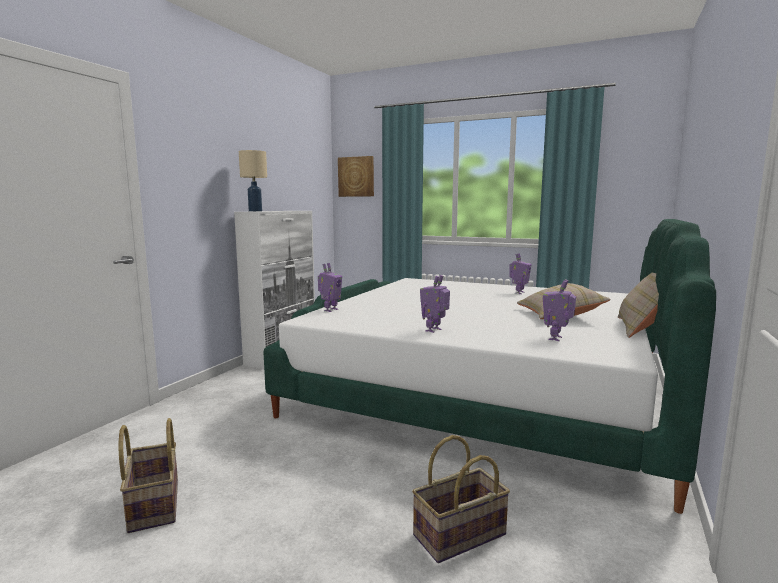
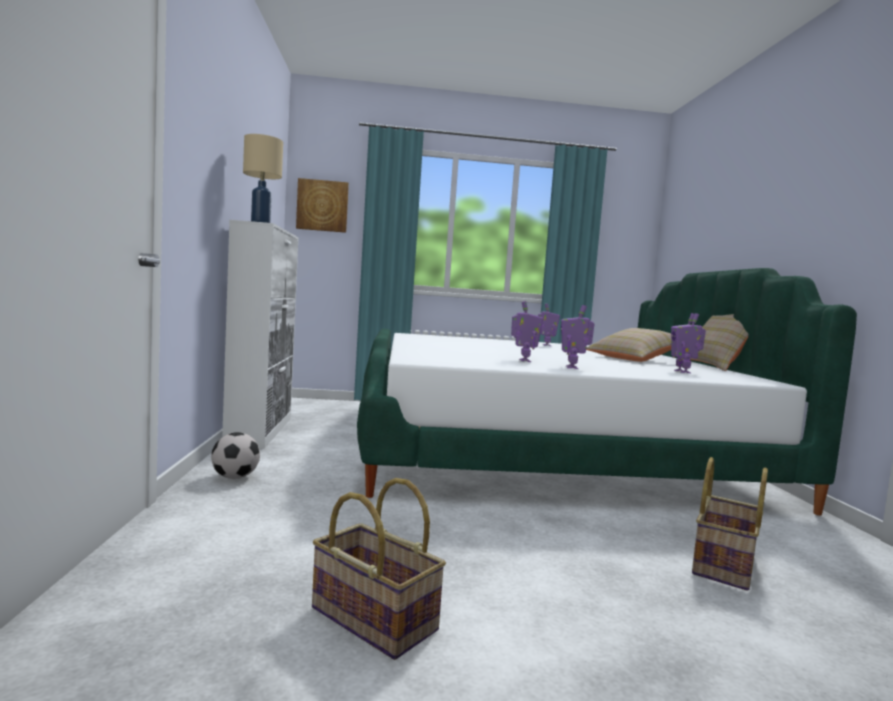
camera: 30 degrees left, 5 degrees down
toy robot [318,263,342,312] -> toy robot moved to [511,301,543,362]
none -> football [211,432,260,479]

